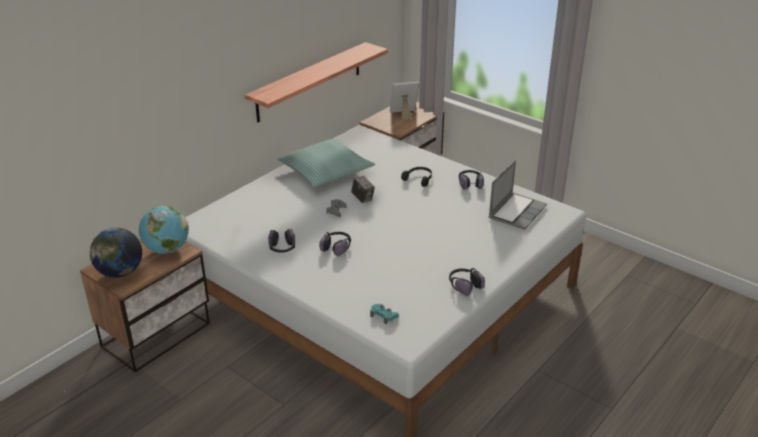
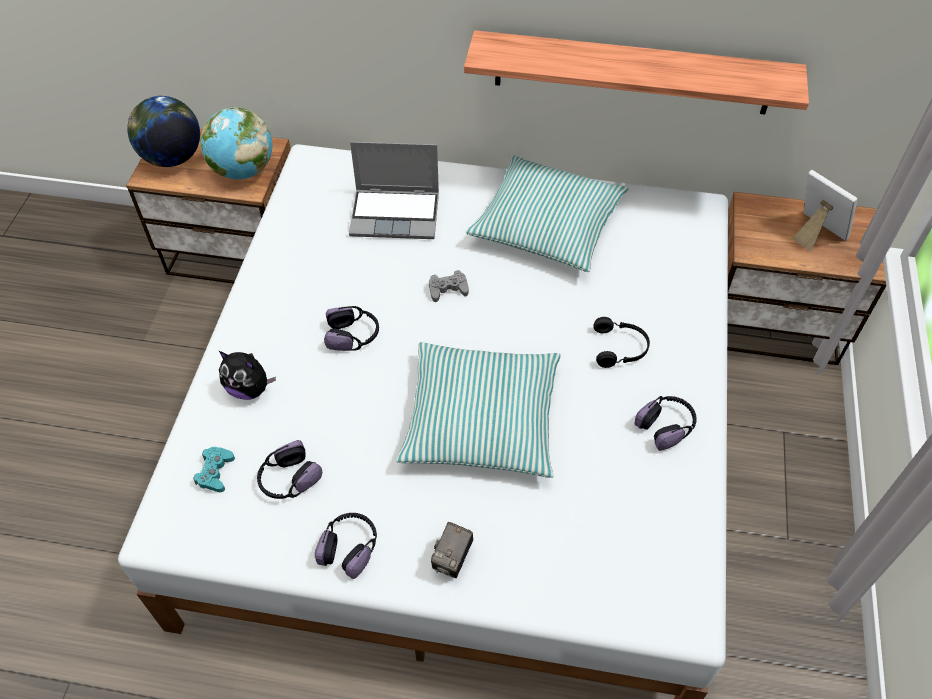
camera: 60 degrees right, 20 degrees up
headphones [268,229,295,253] -> headphones moved to [257,440,322,499]
camera [351,176,375,203] -> camera moved to [431,522,473,578]
laptop [489,160,547,230] -> laptop moved to [349,142,439,239]
none -> plush toy [219,351,276,400]
none -> pillow [396,342,560,478]

